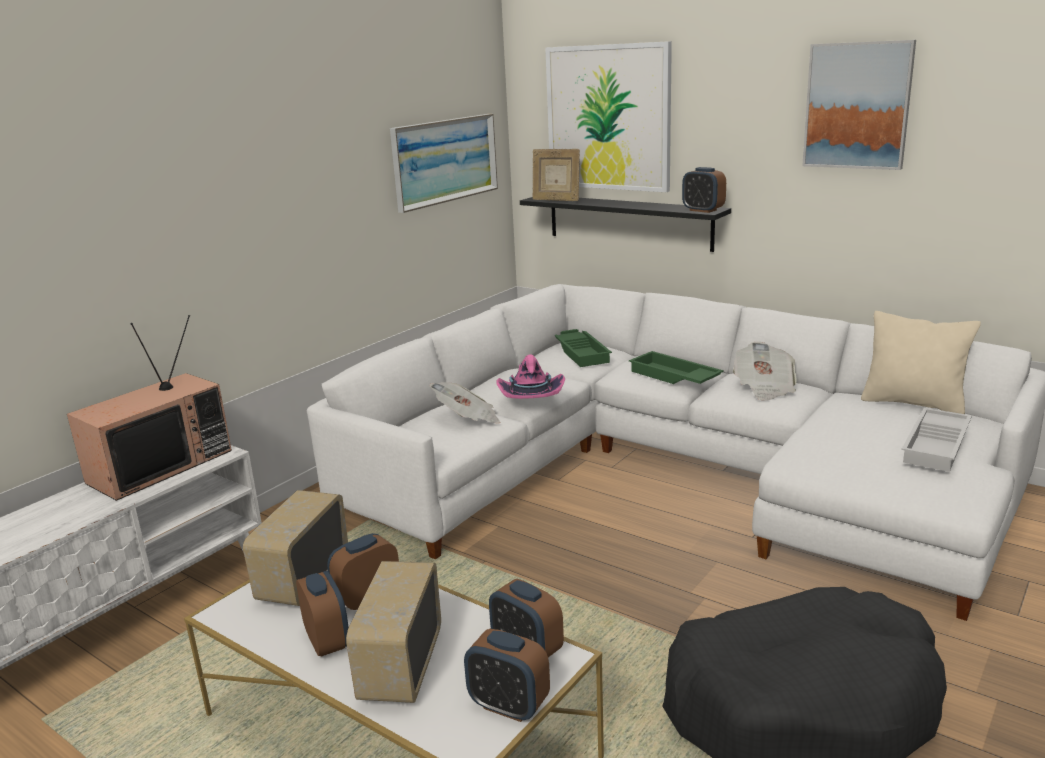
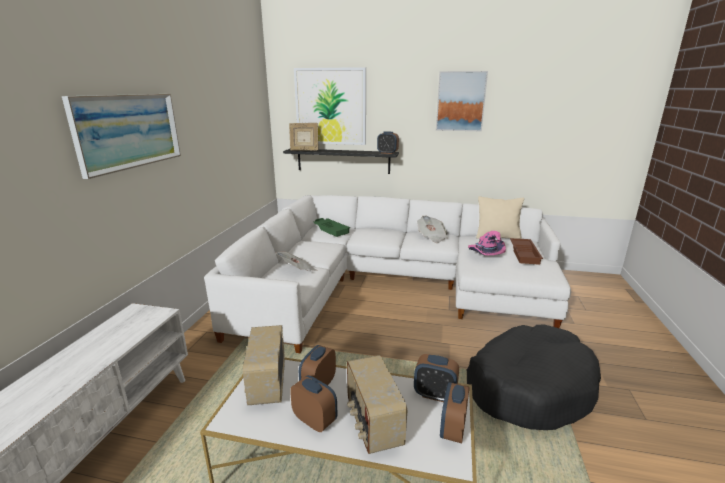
camera: 25 degrees left, 0 degrees up
television [67,315,232,501] -> none
picture [390,114,498,213] -> picture moved to [62,94,181,179]
alarm clock [464,629,550,722] -> alarm clock turned 105 degrees clockwise [440,382,470,443]
pink hat [496,354,565,399] -> pink hat moved to [468,231,506,255]
green tray [629,351,724,384] -> none
white tray [902,408,972,472] -> brown tray [510,238,543,265]

